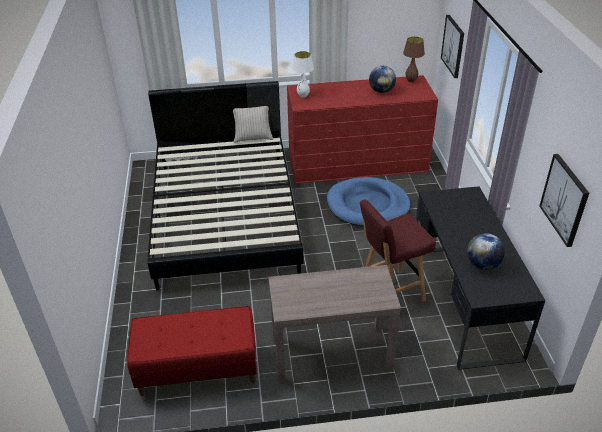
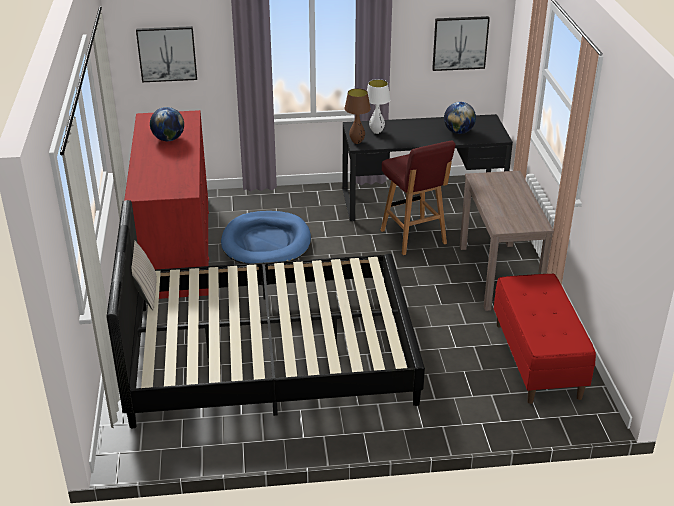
camera: 90 degrees left, 5 degrees down
white table lamp [292,51,314,98] -> white table lamp moved to [367,79,391,134]
brown table lamp [403,37,425,82] -> brown table lamp moved to [344,88,371,144]

